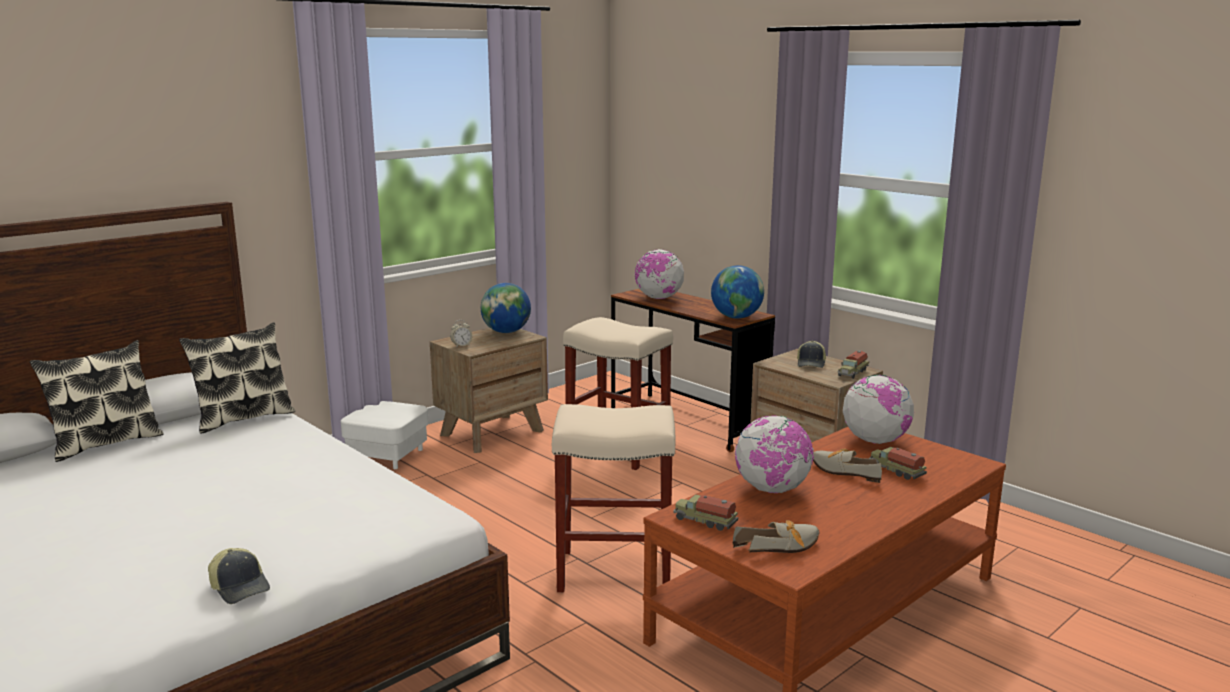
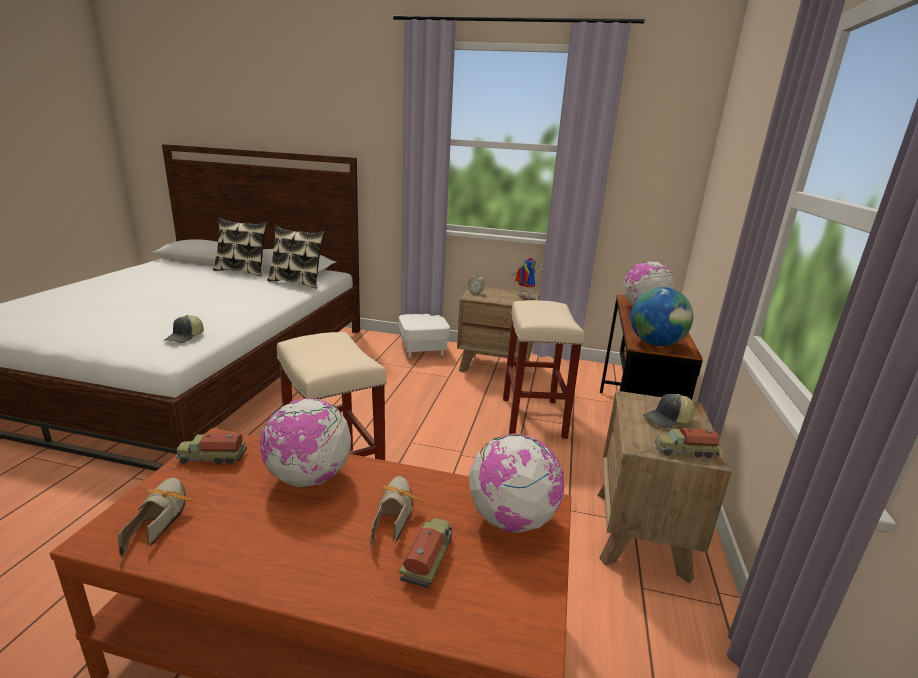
camera: 55 degrees right, 5 degrees up
cap [208,548,270,604] -> cap moved to [164,315,204,343]
globe [481,283,531,333] -> toy robot [510,258,545,299]
toy truck [673,494,738,531] -> toy truck turned 90 degrees counterclockwise [176,433,247,465]
shoe [732,520,819,553] -> shoe turned 135 degrees counterclockwise [118,478,193,558]

